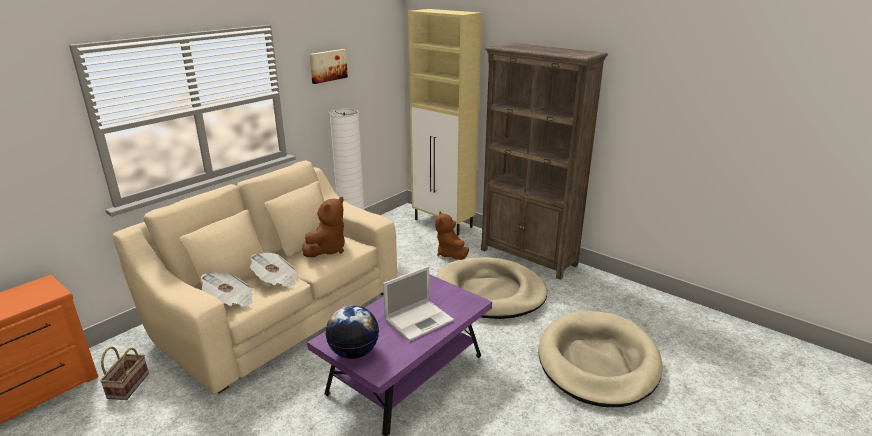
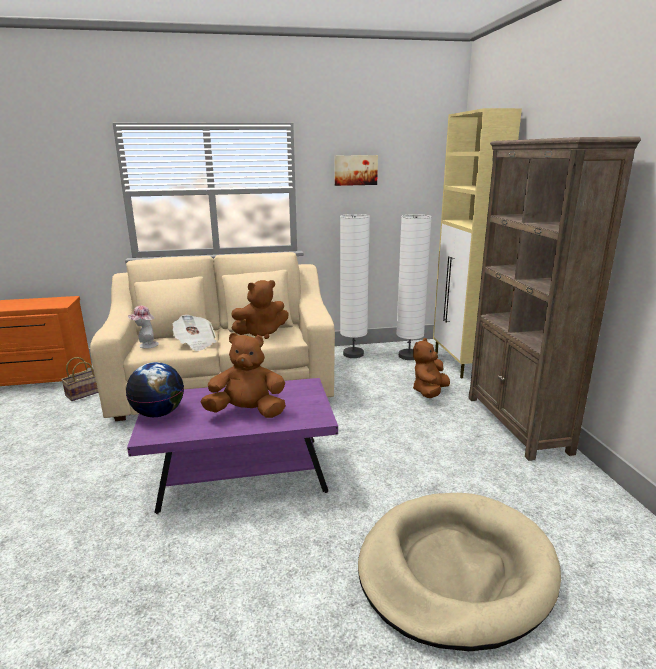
camera: 40 degrees right, 5 degrees down
newspaper [201,272,253,307] -> hat [128,306,159,349]
laptop [383,266,454,341] -> brown plush toy [201,333,286,418]
beige dog bed [436,257,547,319] -> none
none -> white floor lamp [396,214,432,360]

